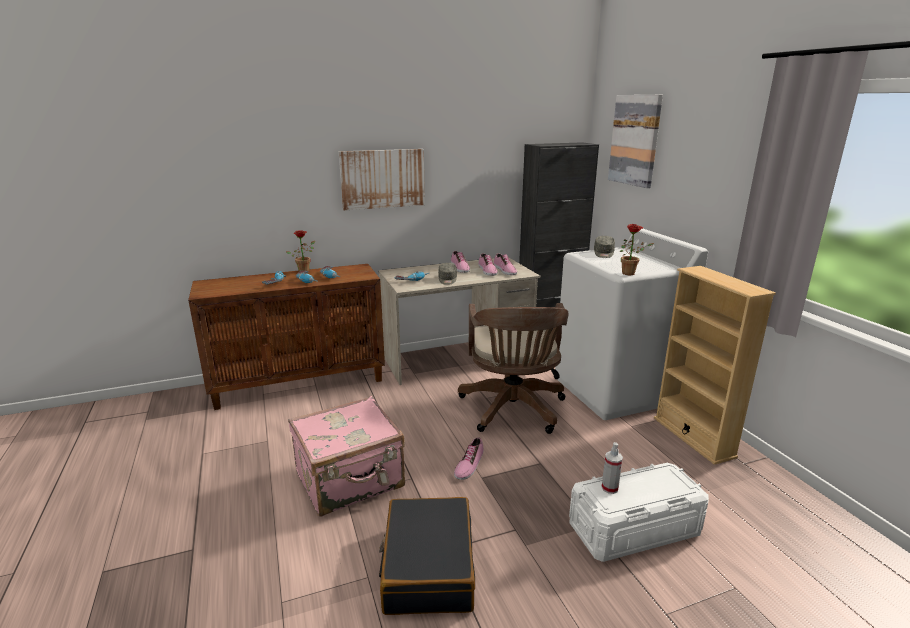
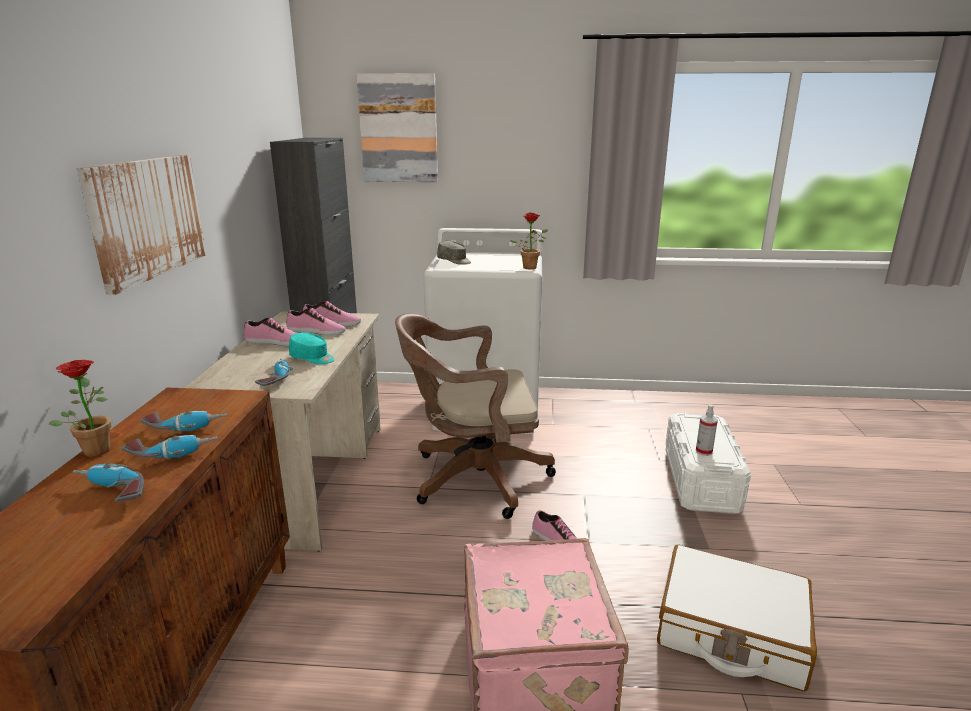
camera: 65 degrees left, 0 degrees up
black suitcase [379,497,475,615] -> white suitcase [657,545,817,691]
grey cap [438,263,457,284] -> turquoise cap [289,332,335,364]
brown office chair [458,303,569,434] -> brown office chair turned 150 degrees clockwise [395,313,556,519]
beige bookcase [654,266,776,465] -> none

